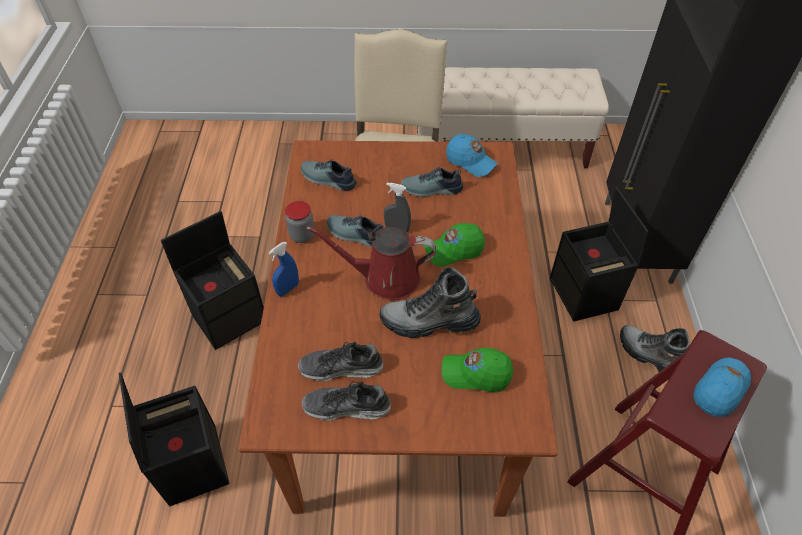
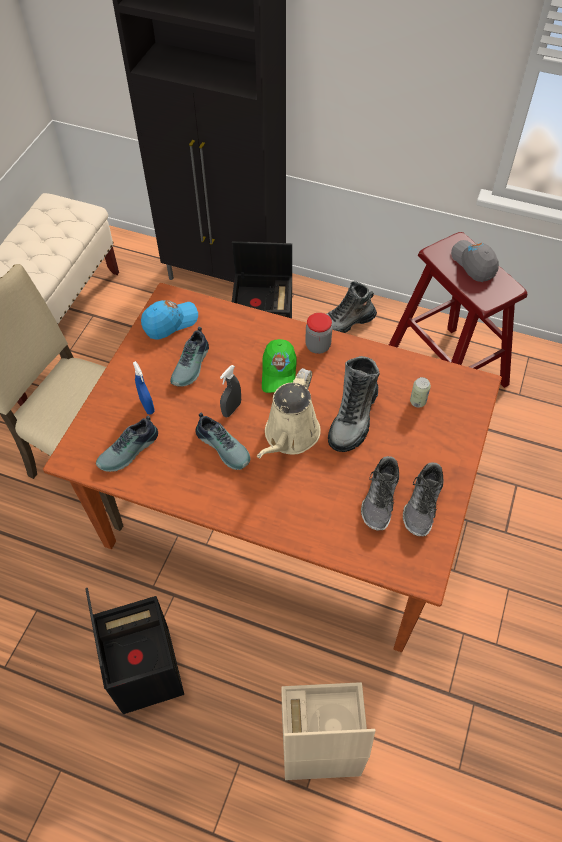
camera: 70 degrees left, 5 degrees up
black storage box [119,372,229,506] -> beige storage box [281,682,375,780]
blue spray bottle [269,242,299,296] -> blue spray bottle moved to [133,361,155,414]
jar [285,201,315,243] -> jar moved to [305,313,332,354]
red watering can [306,226,436,300] -> beige watering can [257,368,321,458]
shoe [327,215,383,248] -> shoe turned 90 degrees counterclockwise [195,412,250,470]
green cap [442,348,513,392] -> can [410,377,431,408]
blue cap [693,358,751,417] -> grey cap [451,240,499,282]

